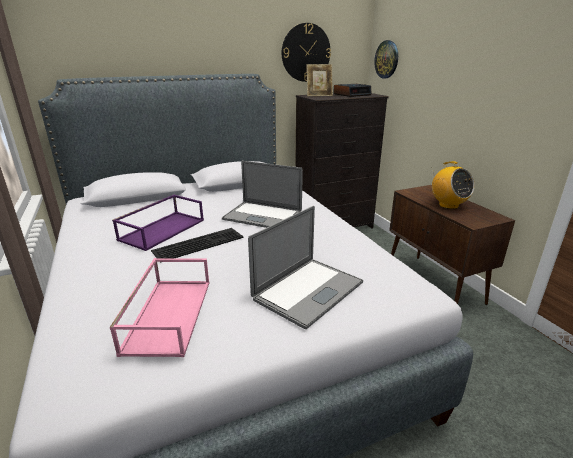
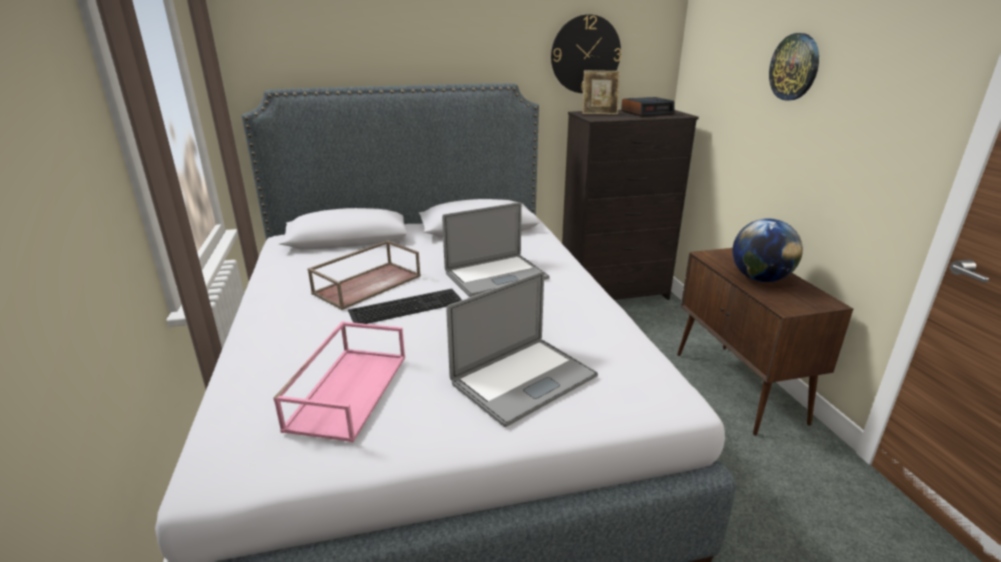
camera: 10 degrees right, 0 degrees up
purple tray [112,195,204,251] -> brown tray [307,240,421,310]
laptop [222,161,303,228] -> laptop turned 60 degrees counterclockwise [442,202,550,297]
wall clock [374,40,398,79] -> wall clock moved to [769,33,819,101]
radio [432,161,475,209] -> globe [732,219,803,282]

